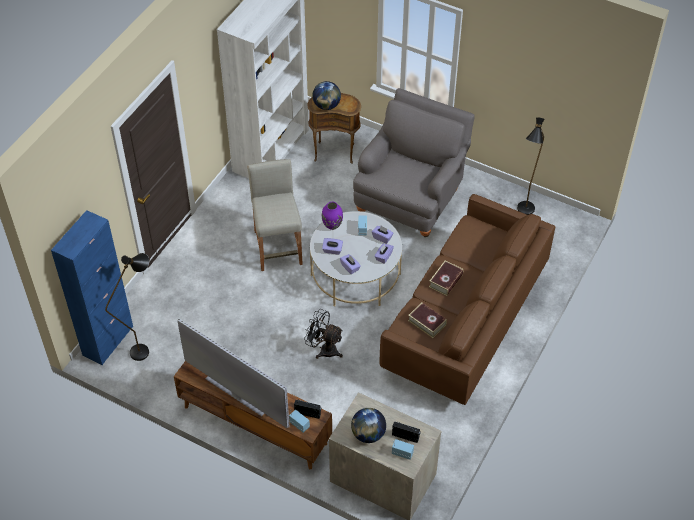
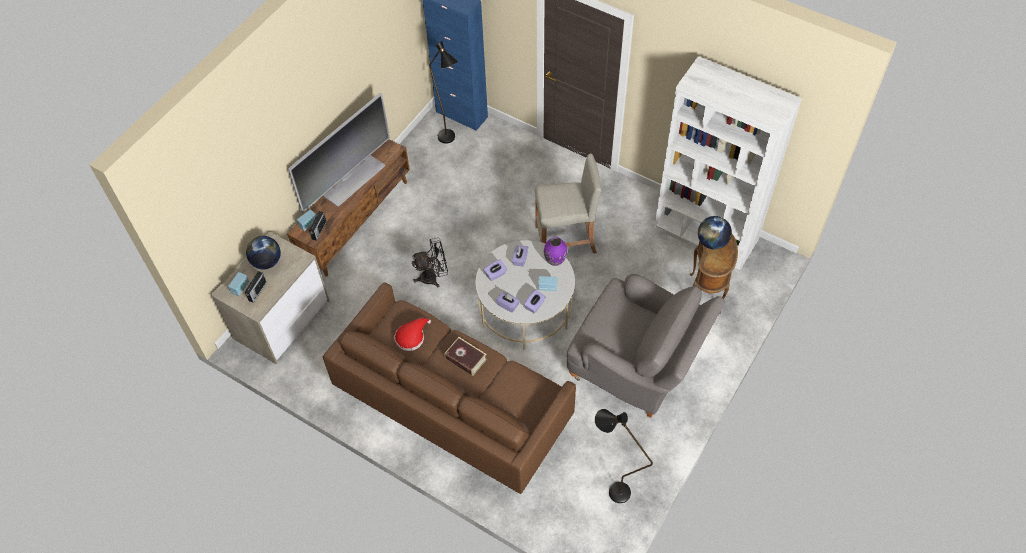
camera: 95 degrees right, 5 degrees up
black fan [304,309,343,359] -> black fan turned 45 degrees clockwise [412,238,448,287]
book [408,302,447,338] -> red hat [395,318,431,351]

